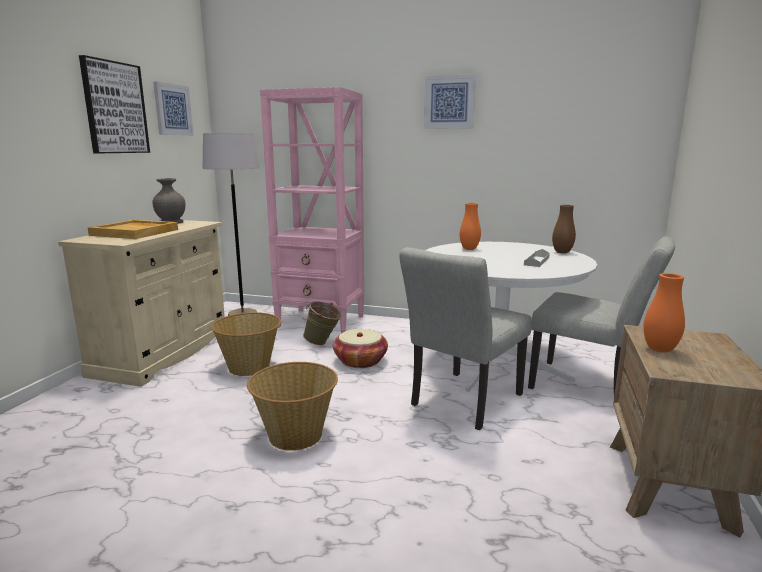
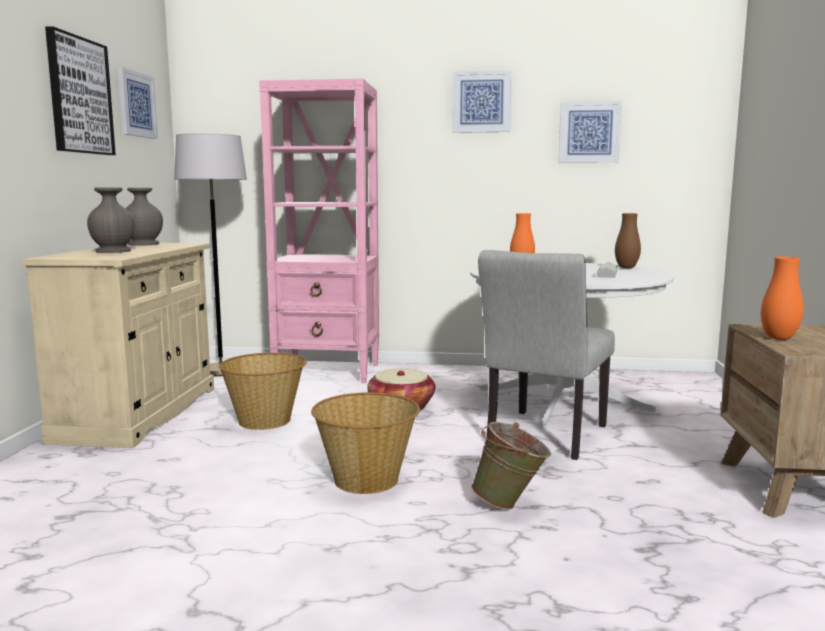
camera: 10 degrees left, 5 degrees down
beige tray [88,220,178,239] -> grey vase [87,187,135,253]
green bucket [303,301,342,345] -> green bucket moved to [471,422,551,510]
grey chair [528,236,675,395] -> none
none -> picture [558,101,622,163]

